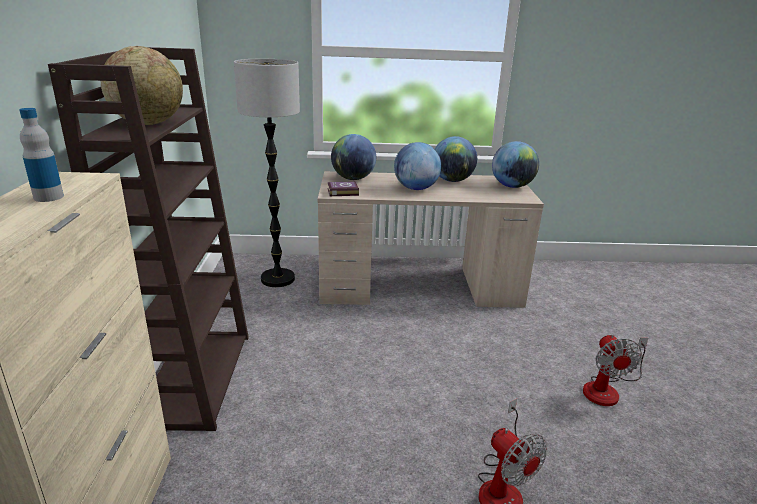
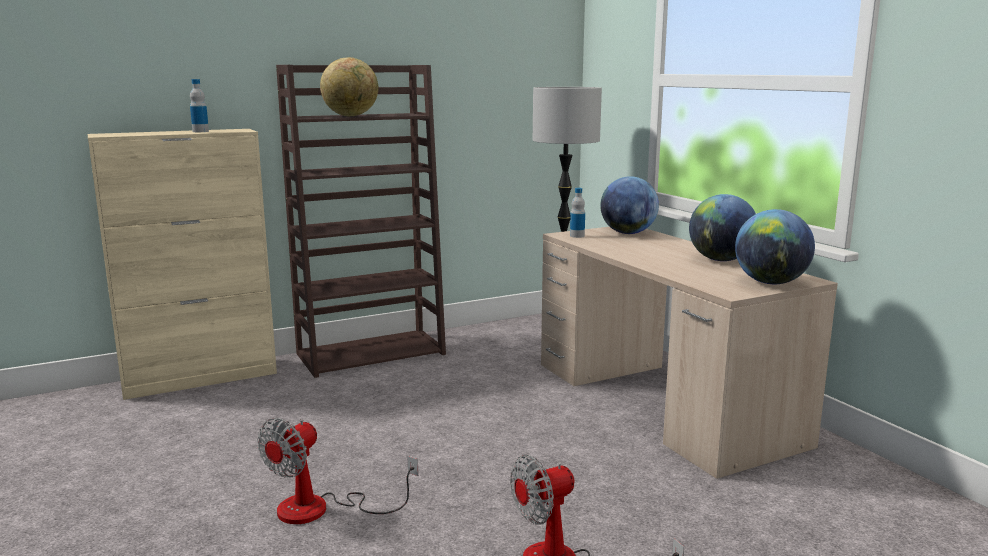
camera: 65 degrees right, 10 degrees down
book [327,182,359,196] -> bottle [570,188,585,238]
globe [394,142,442,190] -> none

